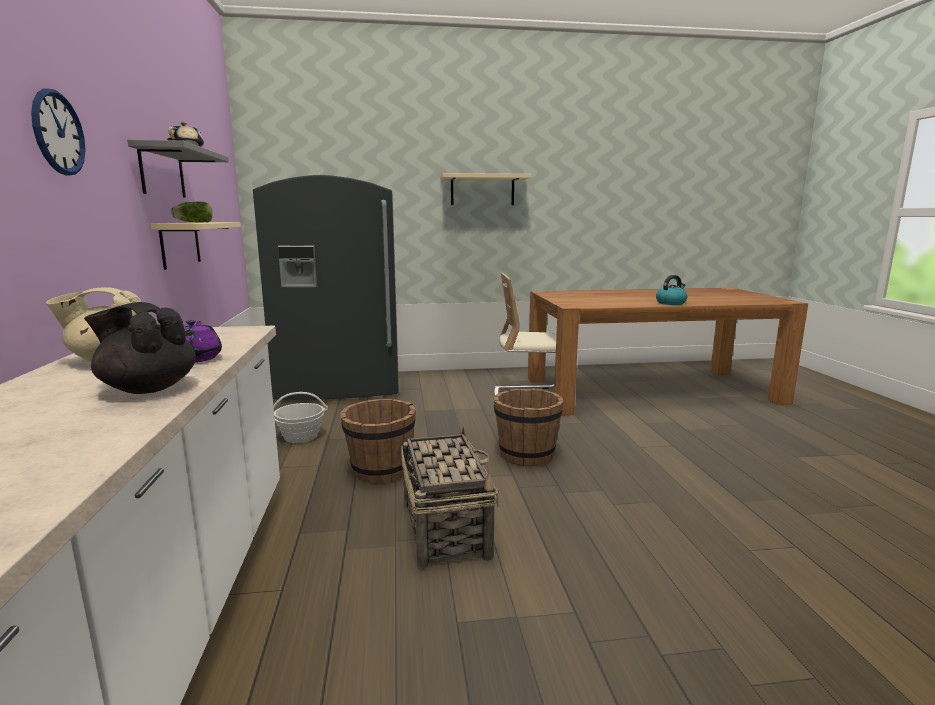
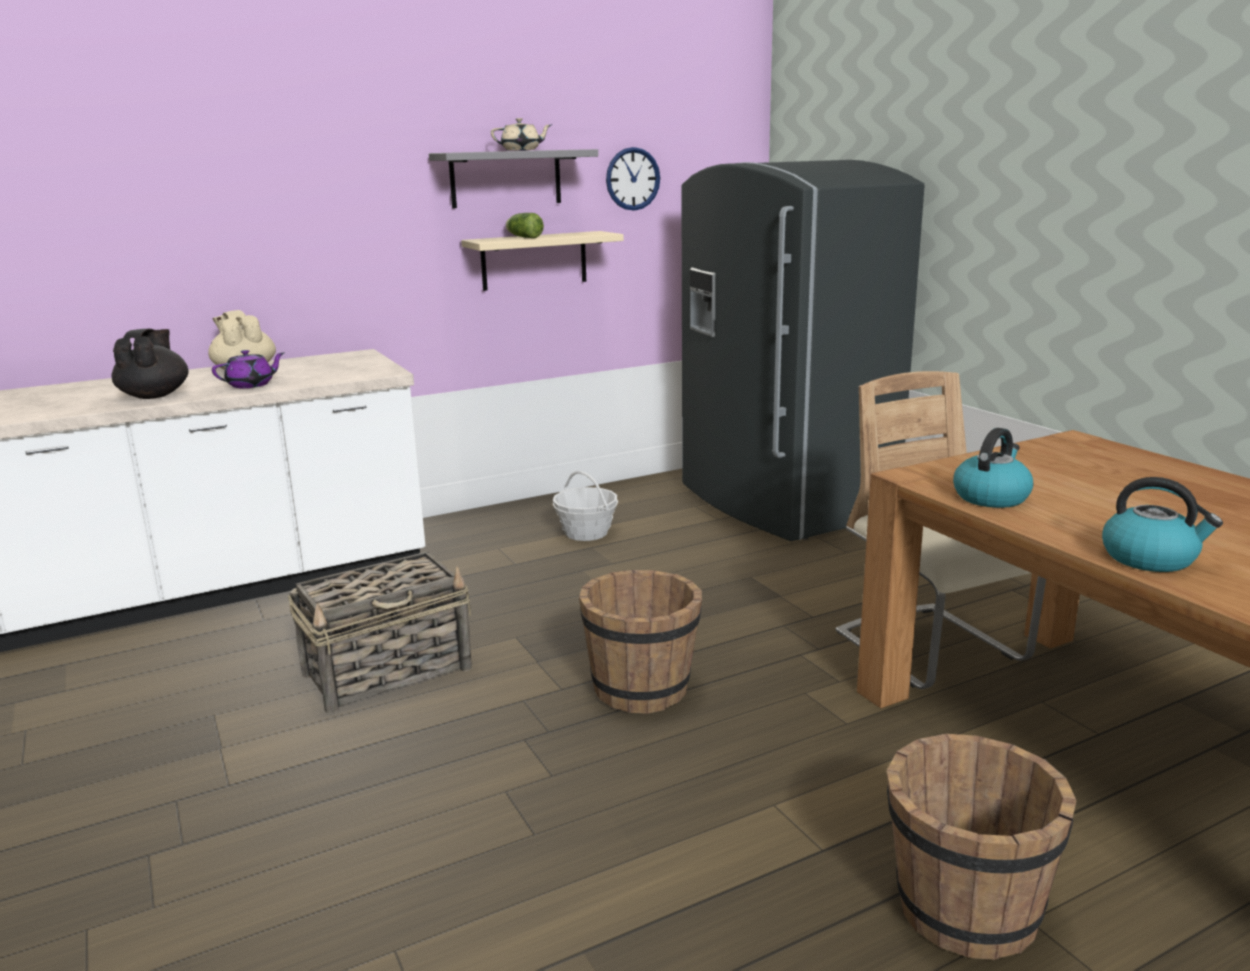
camera: 70 degrees right, 5 degrees up
wall clock [31,88,85,176] -> wall clock moved to [606,147,660,211]
brown bucket [340,399,416,484] -> brown bucket moved to [887,734,1077,960]
beige shelf [440,173,532,205] -> none
none -> kettle [953,428,1033,508]

